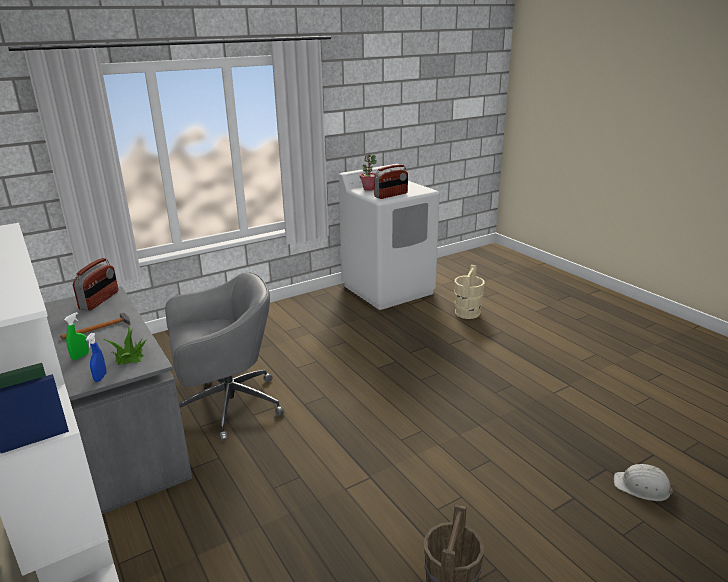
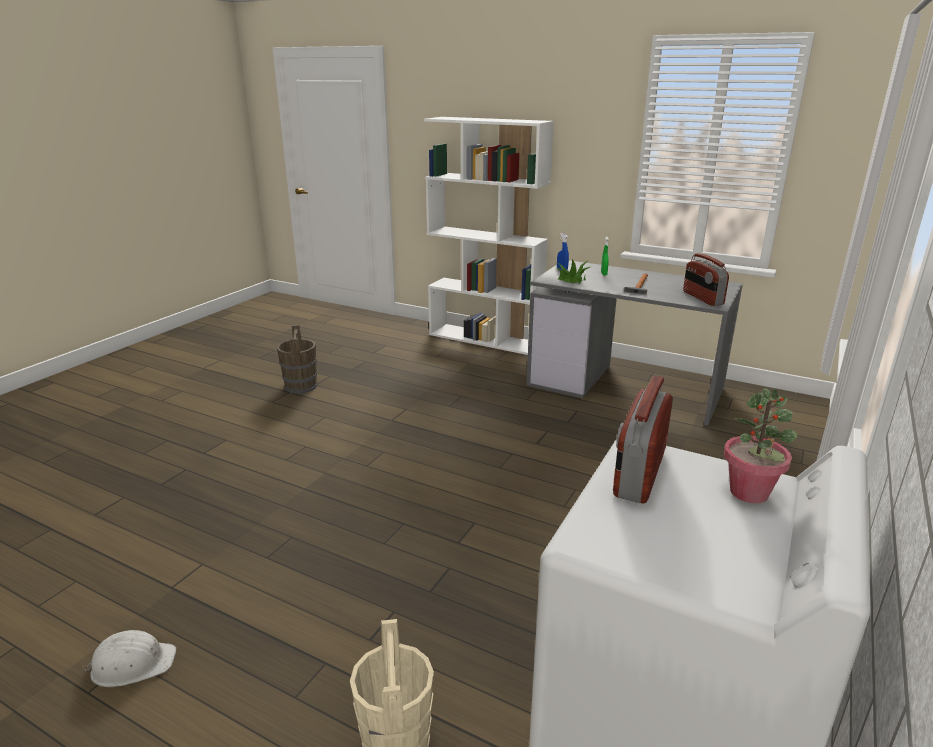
camera: 150 degrees right, 0 degrees up
grey office chair [165,272,284,442] -> none
white hard hat [614,464,676,501] -> white hard hat moved to [83,630,176,687]

